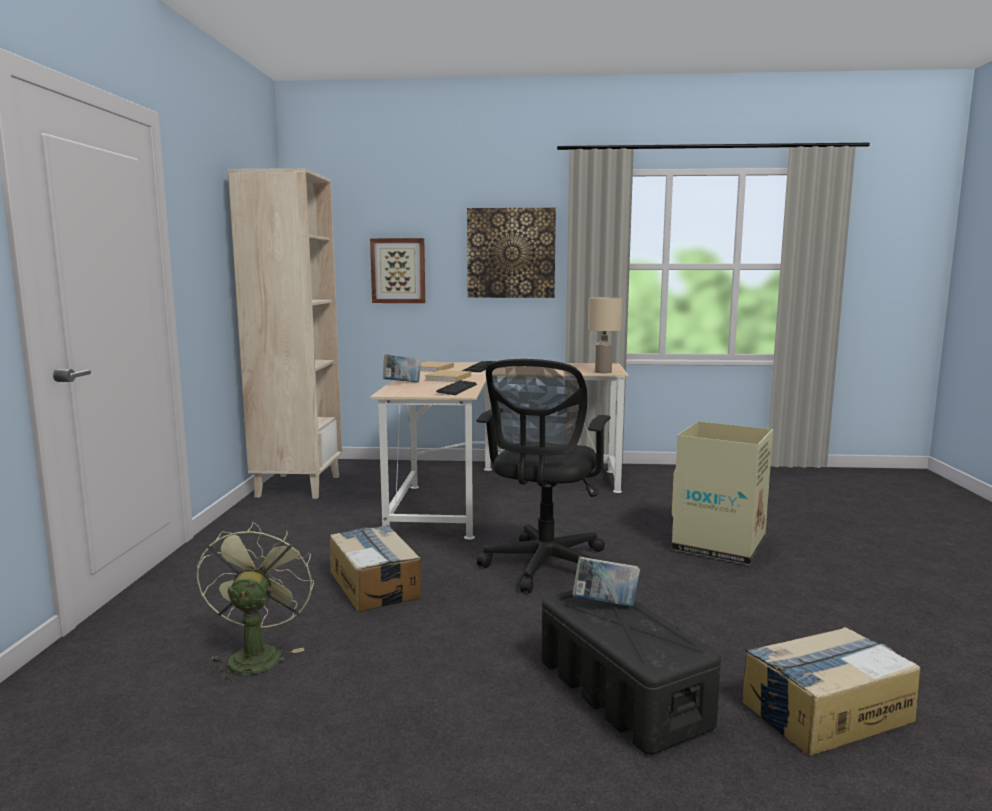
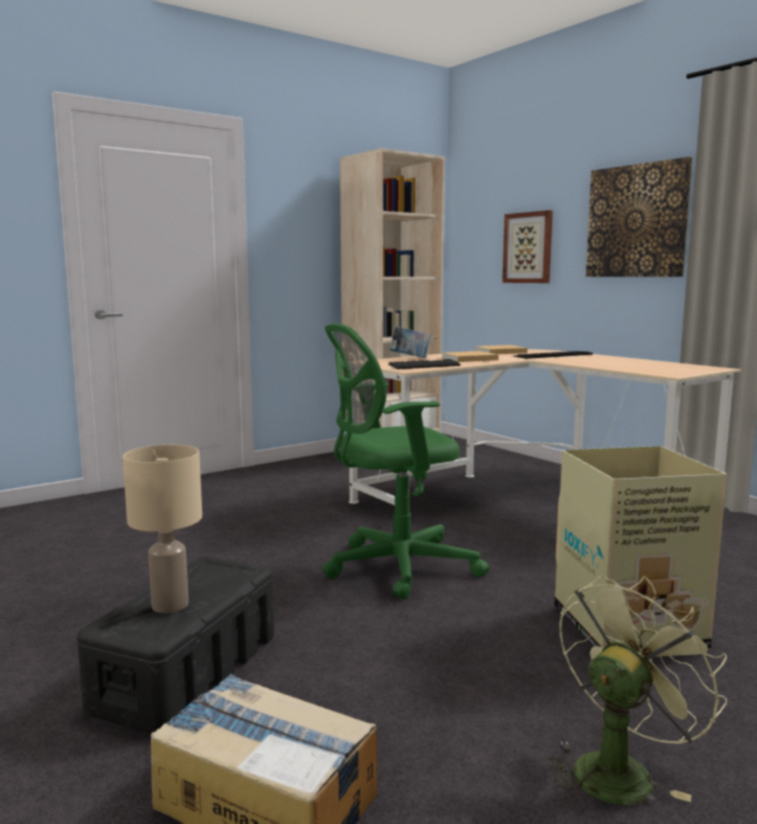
camera: 50 degrees right, 0 degrees up
green fan [196,522,314,684] -> green fan moved to [547,576,727,805]
cardboard box [330,525,421,612] -> none
black office chair [477,359,611,593] -> green office chair [323,323,489,599]
book [573,556,640,606] -> none
beige table lamp [588,297,623,373] -> beige table lamp moved to [123,445,202,613]

